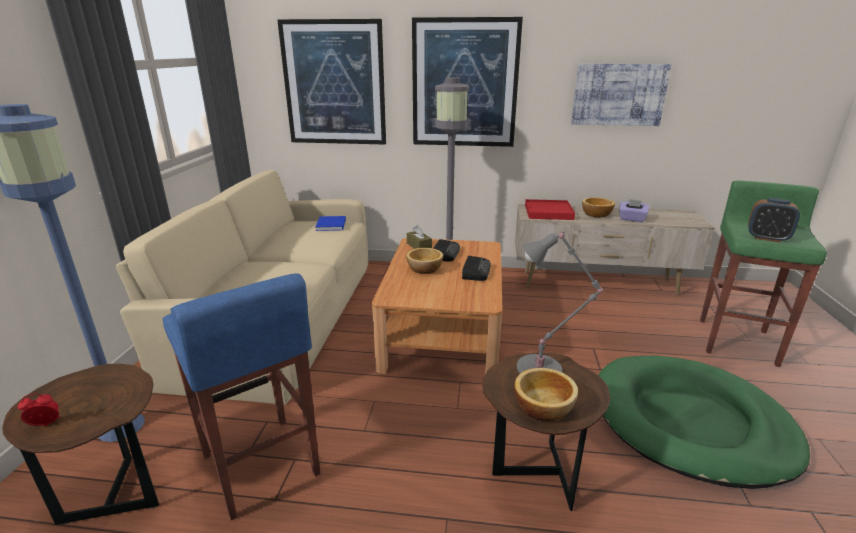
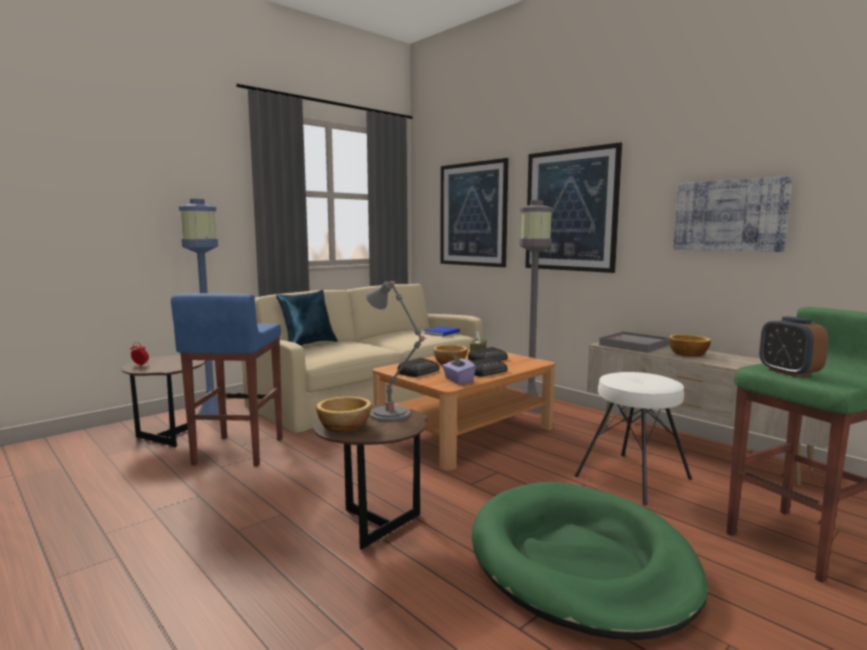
camera: 40 degrees right, 15 degrees down
red tray [525,199,575,220] -> grey tray [599,332,669,353]
purple tissue box [619,199,649,222] -> purple tissue box moved to [442,355,476,384]
none -> blue pillow [276,290,338,346]
none -> radio [397,358,439,377]
none -> white stool [575,372,692,505]

